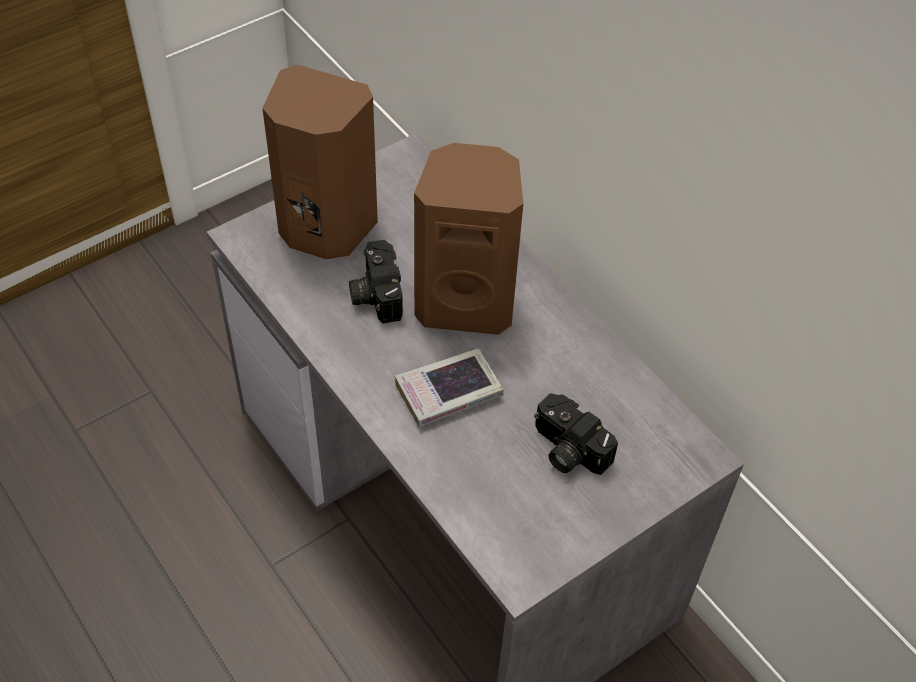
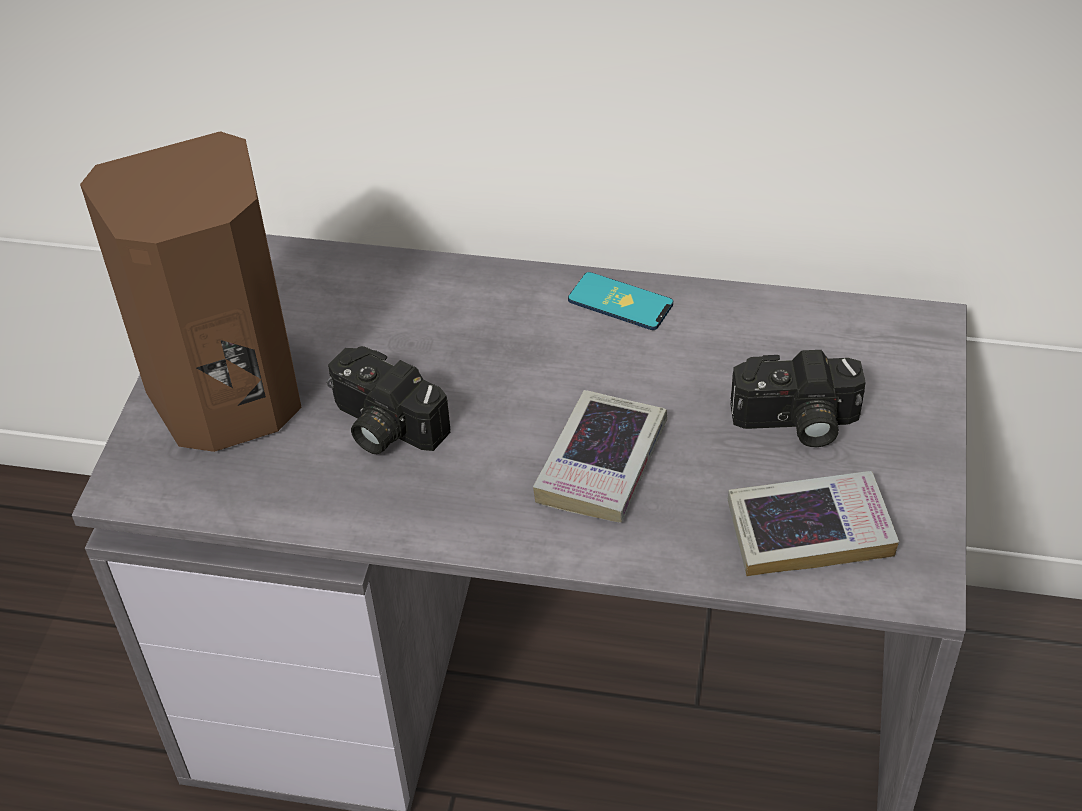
camera: 40 degrees left, 5 degrees down
brown speaker [414,143,523,335] -> none
none -> phone [568,272,673,330]
none -> book [727,471,899,576]

